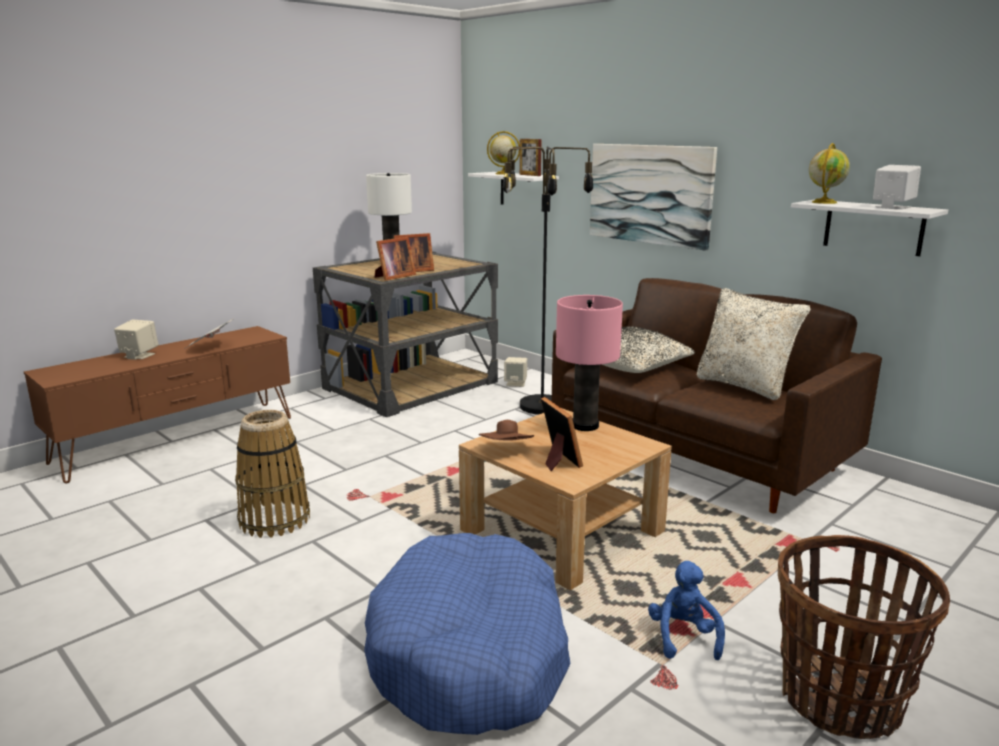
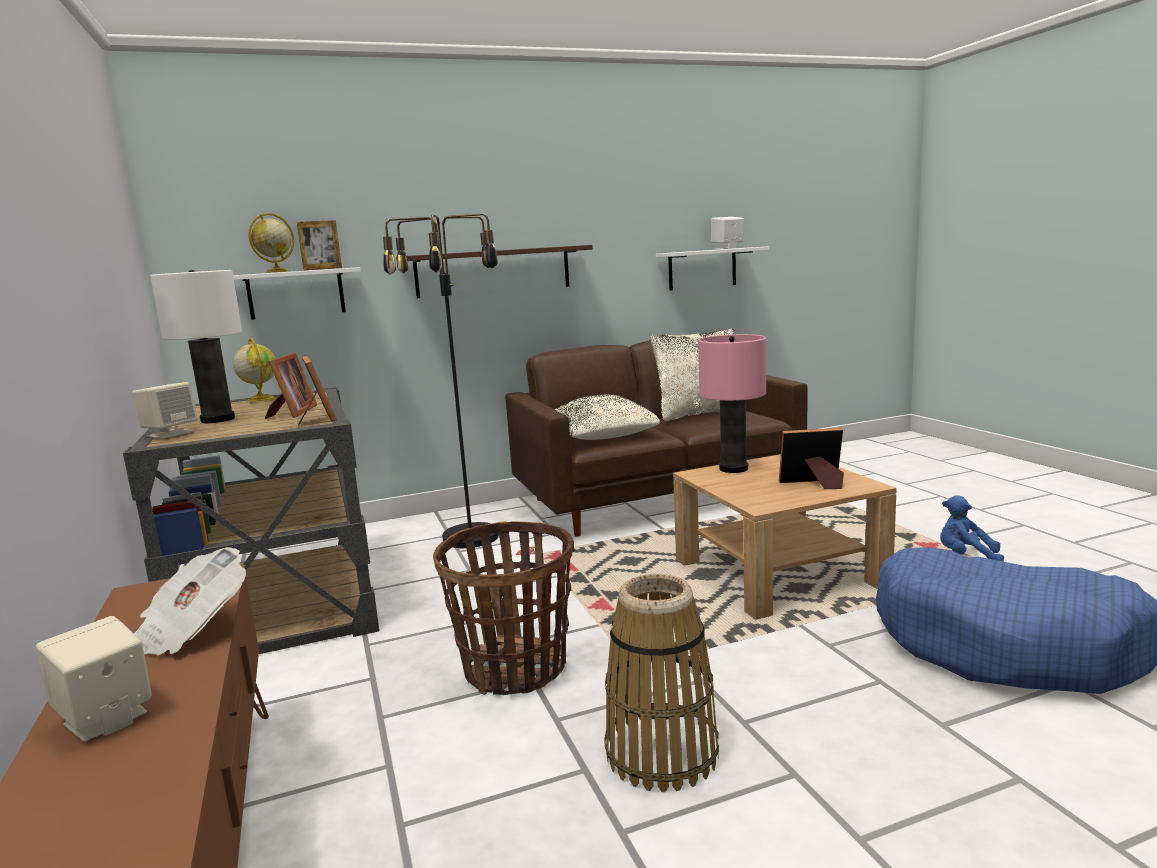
camera: 65 degrees left, 5 degrees down
brown hat [479,420,534,440] -> none
beige speaker [504,357,527,387] -> beige speaker moved to [132,382,198,439]
picture [590,144,717,251] -> shelf [396,245,593,298]
basket [778,535,950,739] -> basket moved to [433,521,575,695]
globe [809,143,850,204] -> globe moved to [233,338,276,402]

